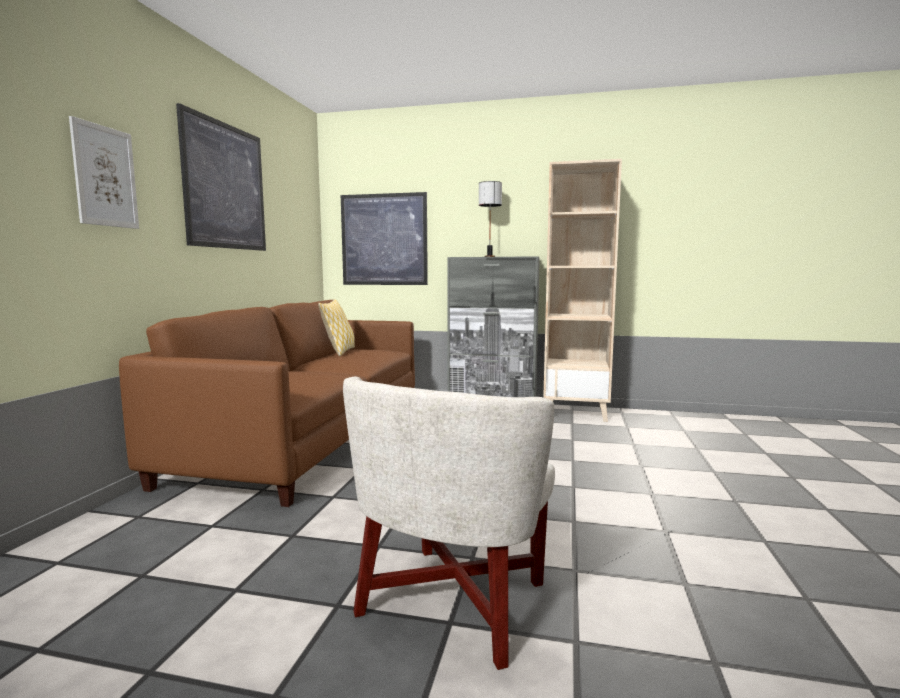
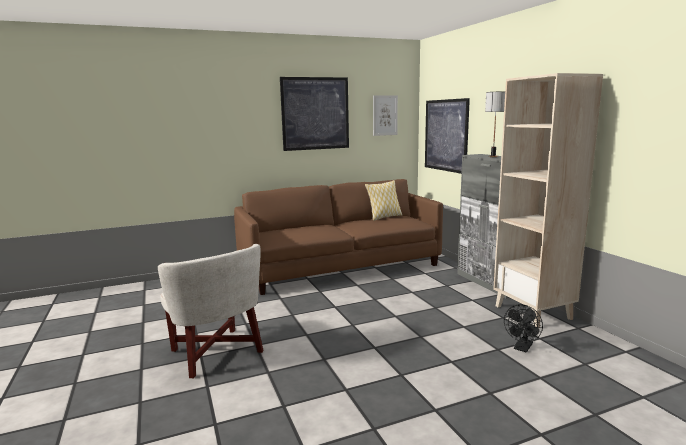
camera: 55 degrees right, 5 degrees up
picture [69,116,139,229] -> picture moved to [373,95,398,136]
white armchair [343,377,555,670] -> white armchair turned 120 degrees counterclockwise [158,244,263,378]
none -> black fan [504,304,543,352]

